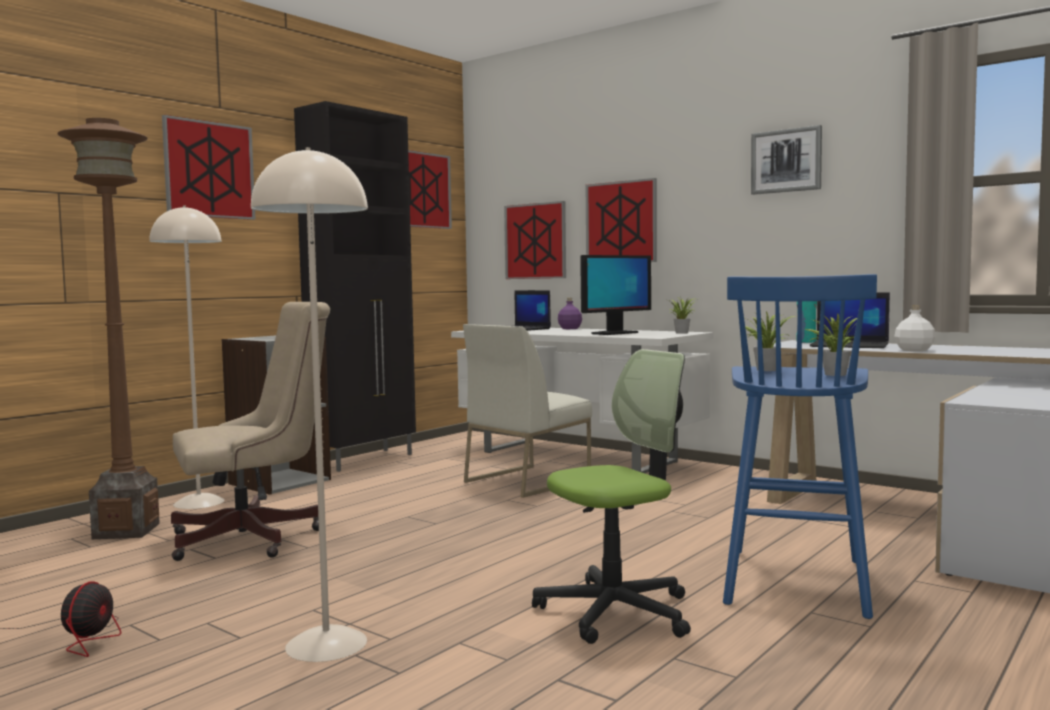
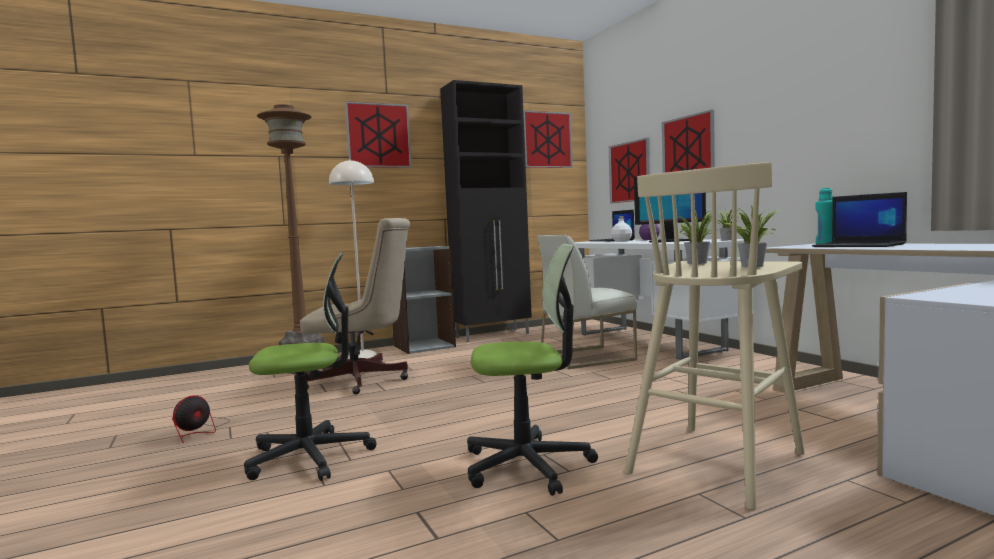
camera: 25 degrees right, 0 degrees up
beige floor lamp [251,147,368,662] -> office chair [244,252,376,481]
blue stool [723,274,877,619] -> beige stool [624,162,805,510]
picture [751,125,822,195] -> none
white bottle [895,305,935,352] -> white bottle moved to [611,216,632,242]

